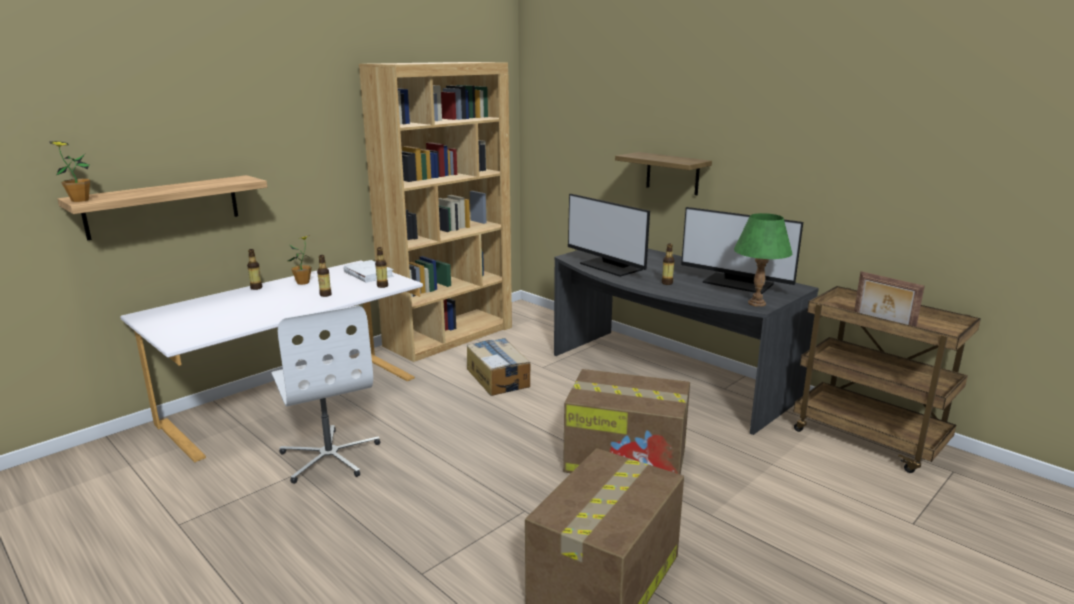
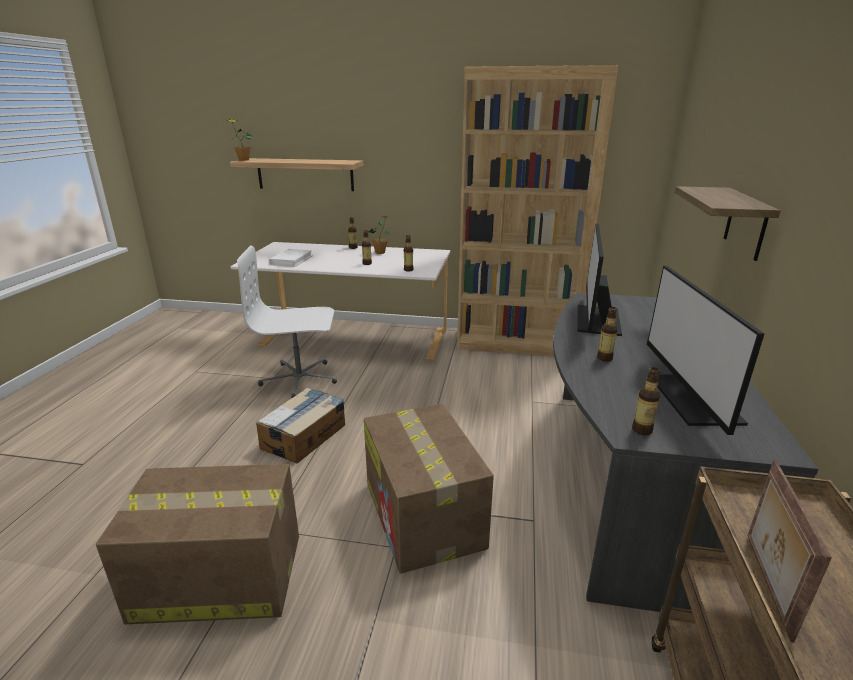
camera: 55 degrees right, 5 degrees up
white office chair [272,306,380,484] -> white office chair turned 60 degrees clockwise [237,245,337,398]
white book [344,260,394,283] -> white book moved to [269,249,313,267]
cardboard box [467,338,530,396] -> cardboard box moved to [256,387,345,463]
green table lamp [734,213,792,307] -> bottle [632,367,660,435]

